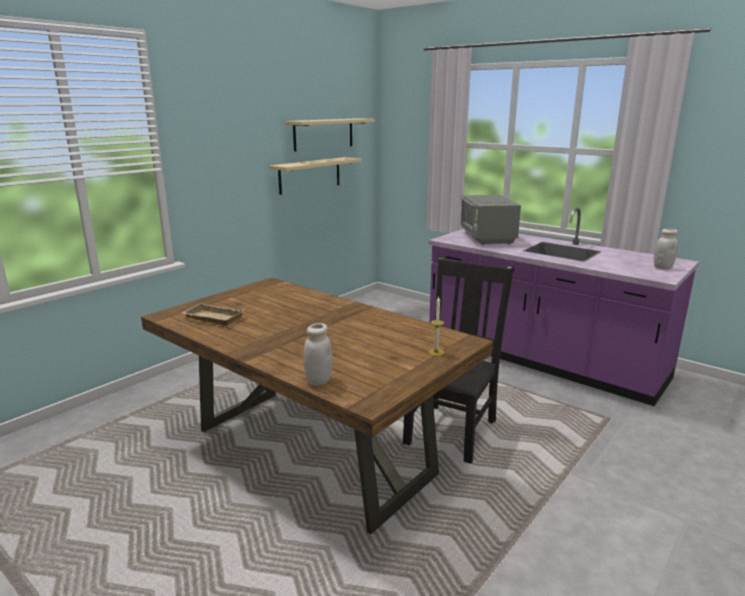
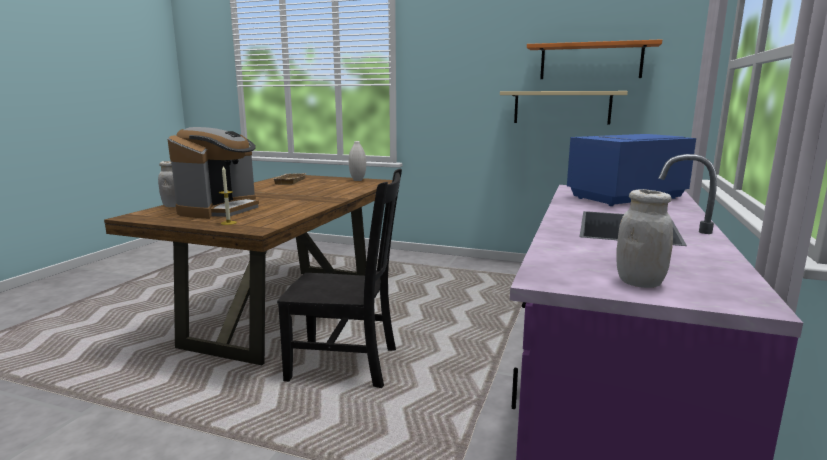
camera: 70 degrees right, 5 degrees down
beige shelf [284,118,375,151] -> orange shelf [527,39,662,79]
grey microwave [460,195,521,245] -> blue microwave [567,134,696,206]
none -> coffee machine [168,127,259,219]
none -> white vase [349,141,366,181]

